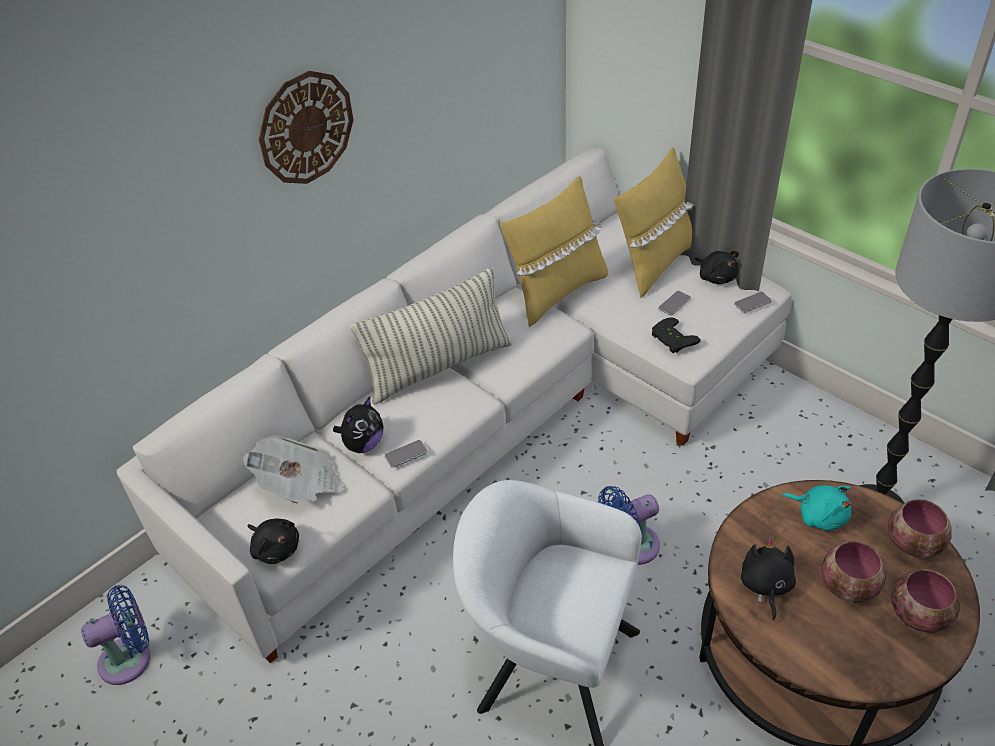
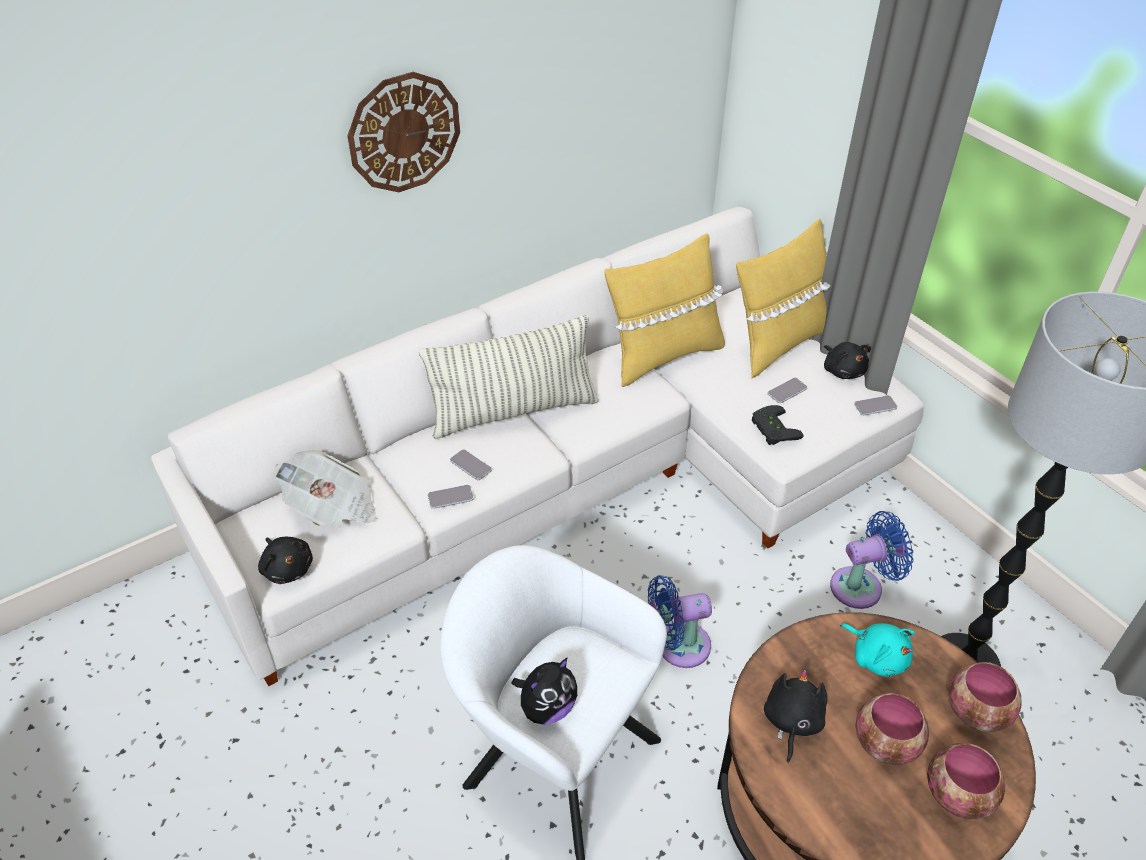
camera: 10 degrees right, 0 degrees up
blue fan [81,585,150,685] -> blue fan moved to [830,511,913,609]
plush toy [333,397,384,453] -> plush toy moved to [512,657,577,725]
none -> phone [450,449,492,480]

